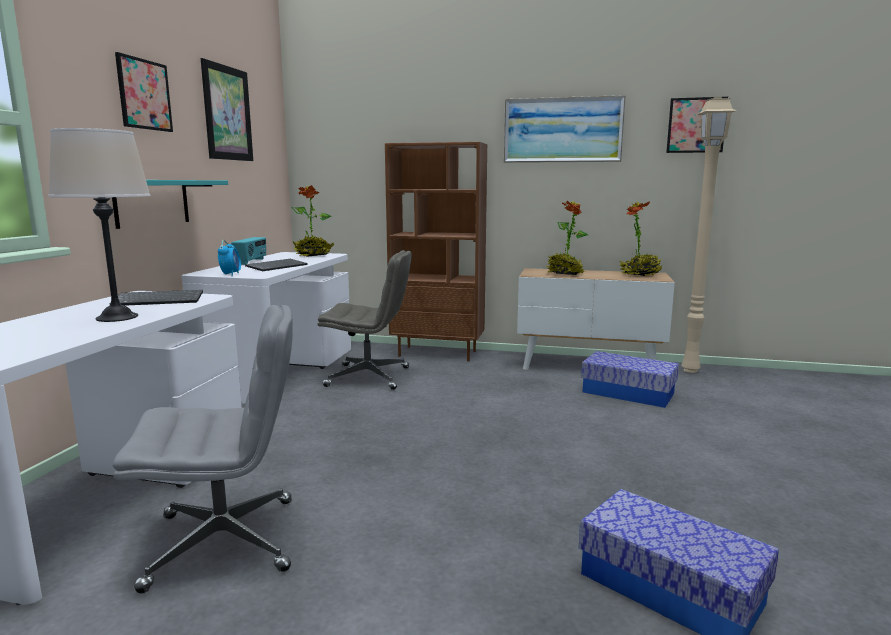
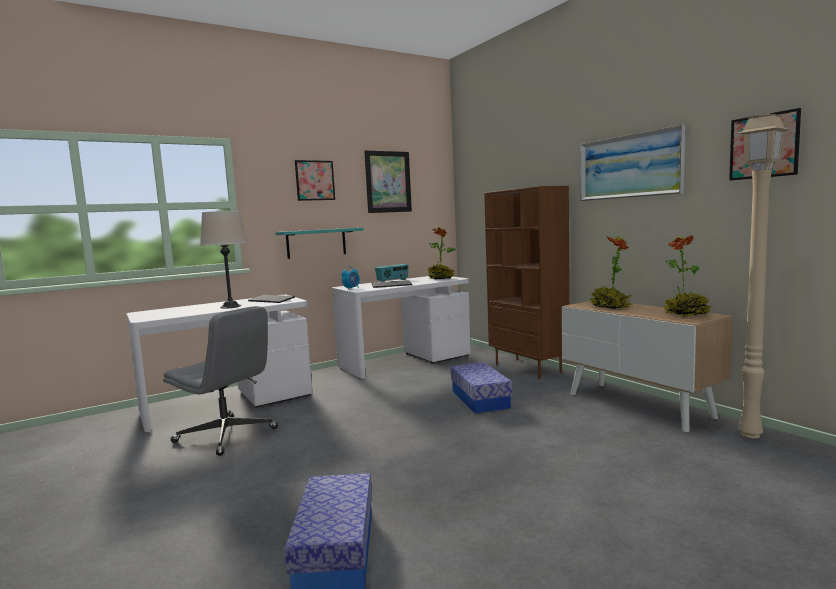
camera: 45 degrees right, 5 degrees down
grey office chair [318,250,411,390] -> none
storage box [581,351,679,408] -> storage box moved to [451,363,512,413]

